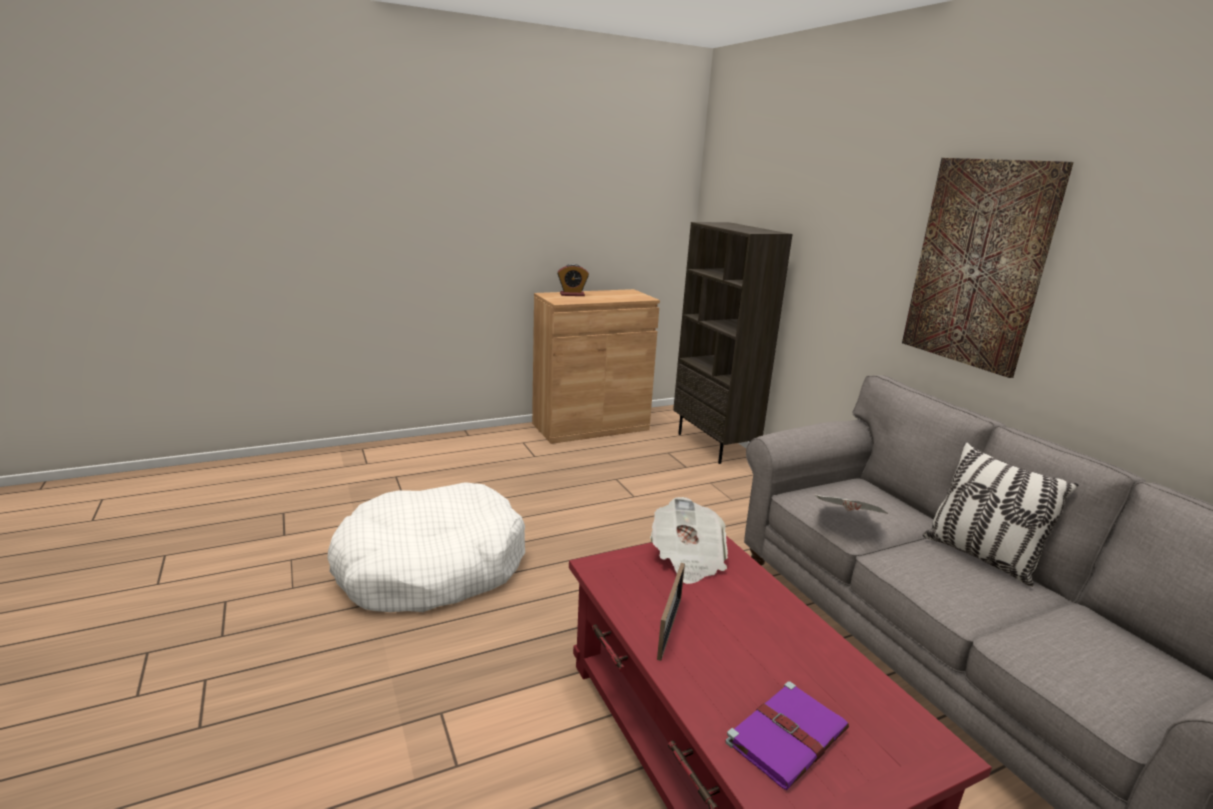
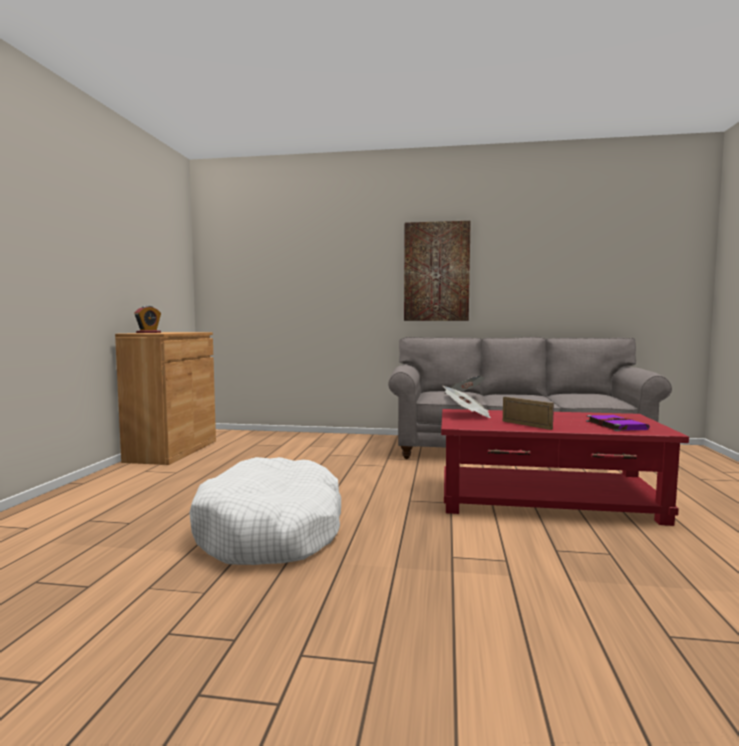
camera: 55 degrees left, 15 degrees down
brown bookcase [673,222,792,464] -> none
pillow [923,442,1078,587] -> none

